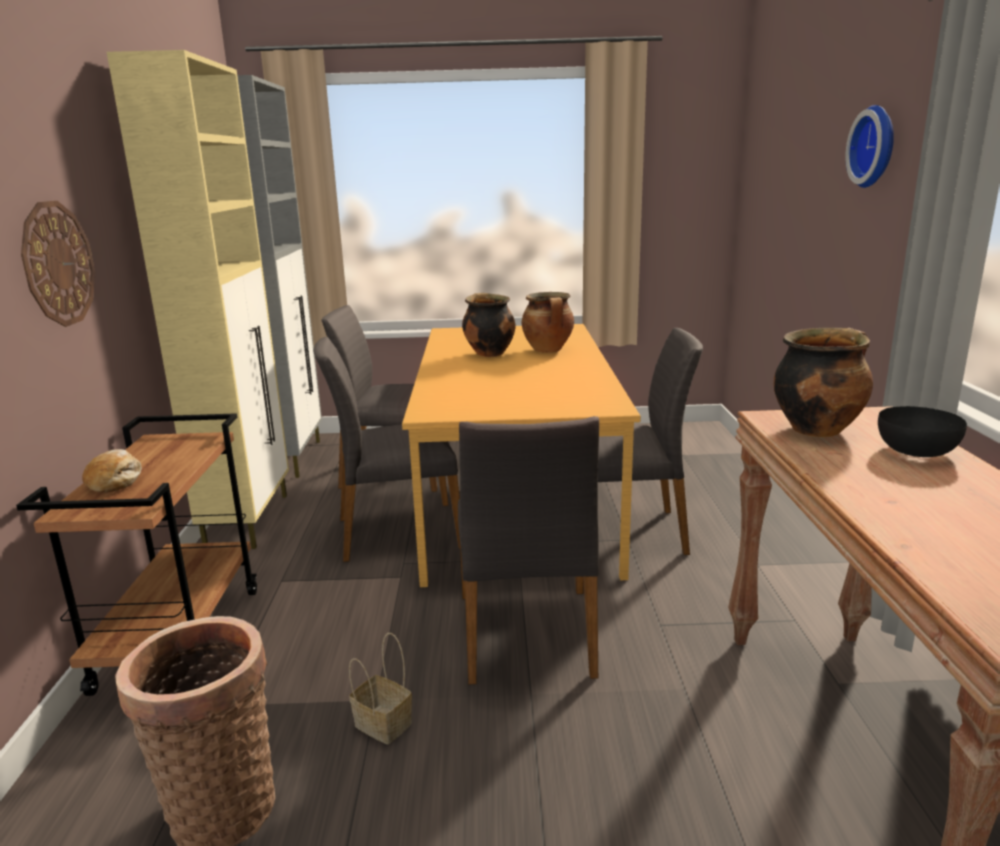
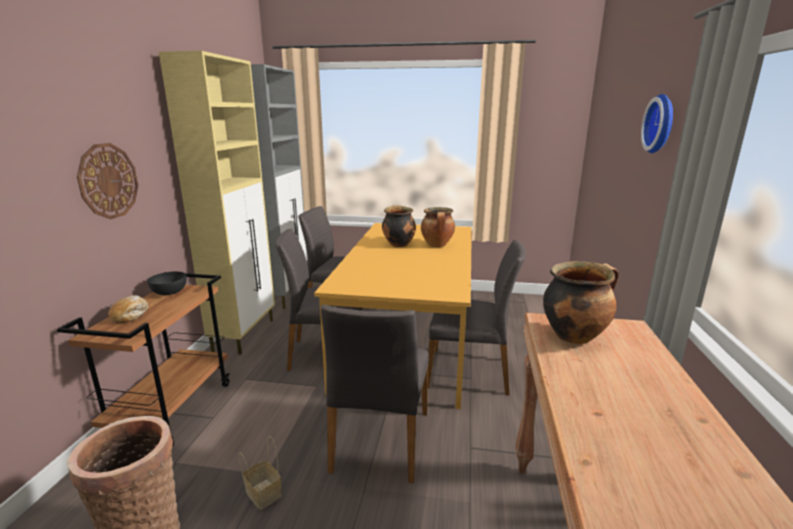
camera: 10 degrees right, 0 degrees up
black bowl [878,406,967,457] -> black bowl moved to [147,272,187,295]

